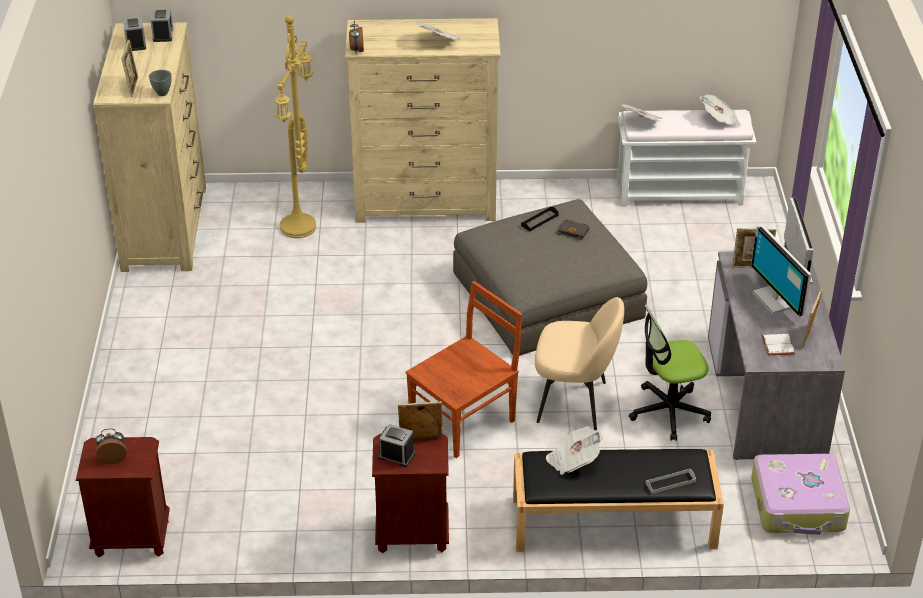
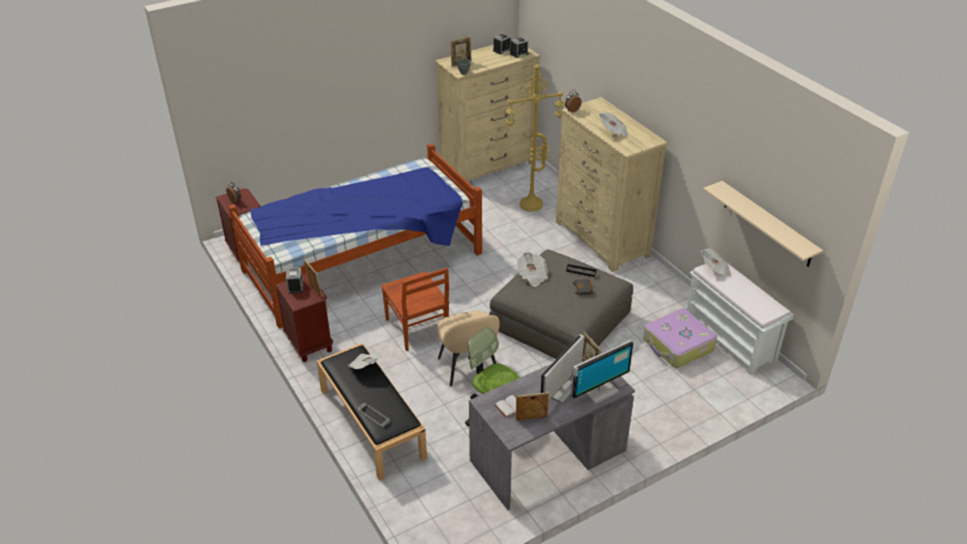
camera: 60 degrees right, 0 degrees up
brown chair [406,281,522,458] -> brown chair turned 45 degrees clockwise [381,268,449,351]
newspaper [700,94,741,126] -> newspaper moved to [517,252,548,287]
suitcase [751,454,850,535] -> suitcase moved to [643,308,717,368]
none -> bed [228,143,482,329]
none -> beige shelf [703,181,823,267]

